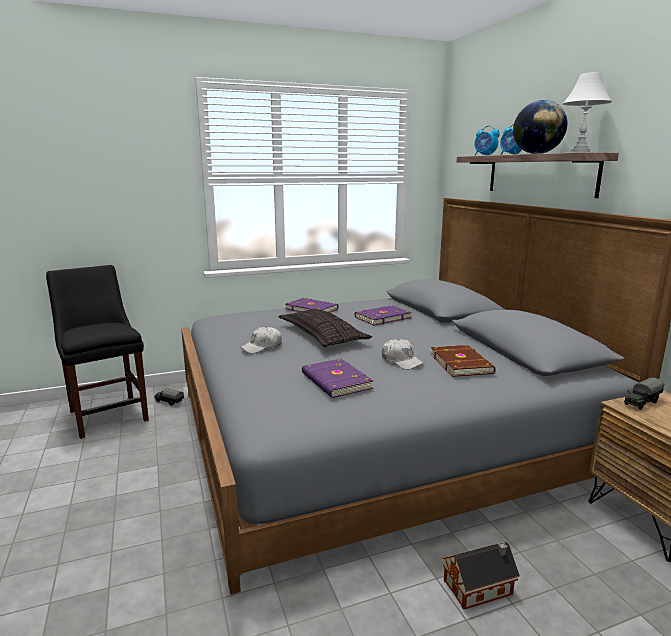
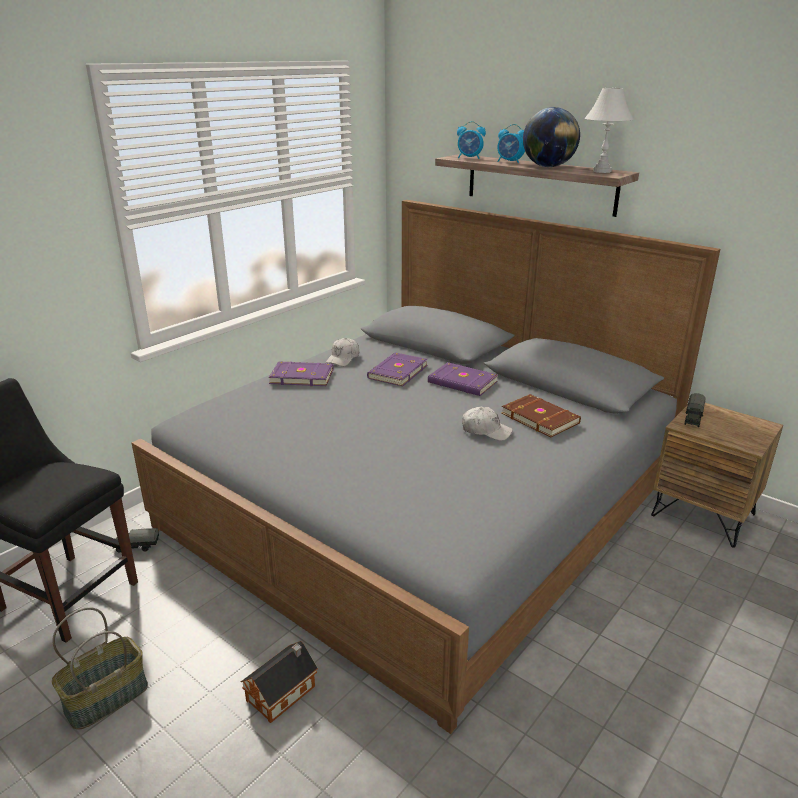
camera: 30 degrees left, 10 degrees up
white cap [241,326,282,353] -> white cap moved to [326,338,359,366]
pillow [279,309,372,347] -> none
purple book [302,359,373,398] -> purple book moved to [428,362,498,396]
toy house [442,542,520,610] -> toy house moved to [241,641,318,723]
none -> basket [52,607,148,730]

